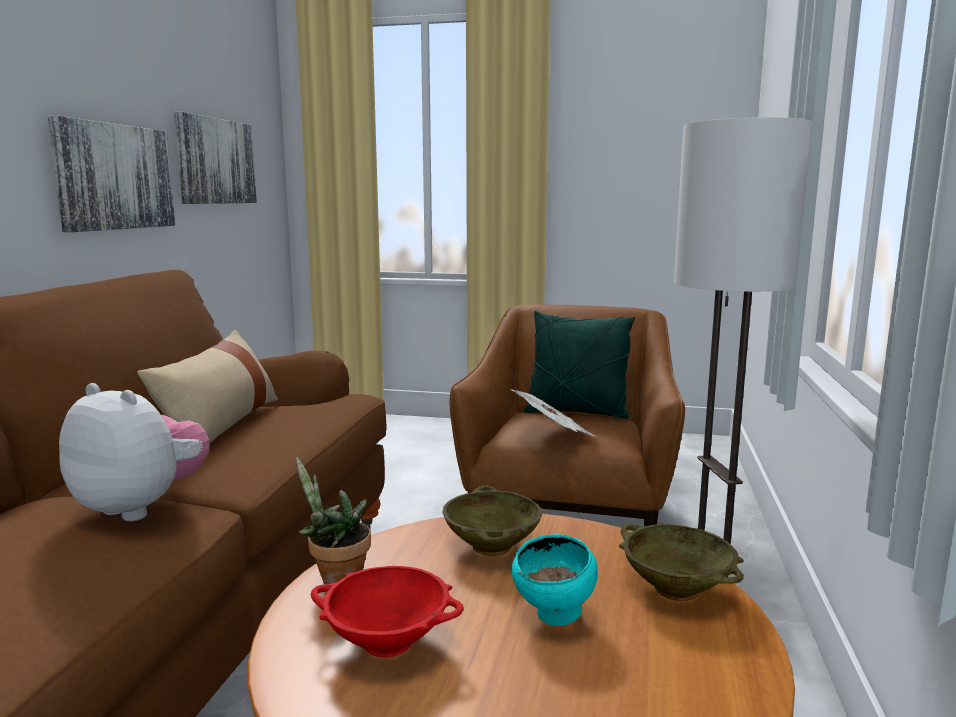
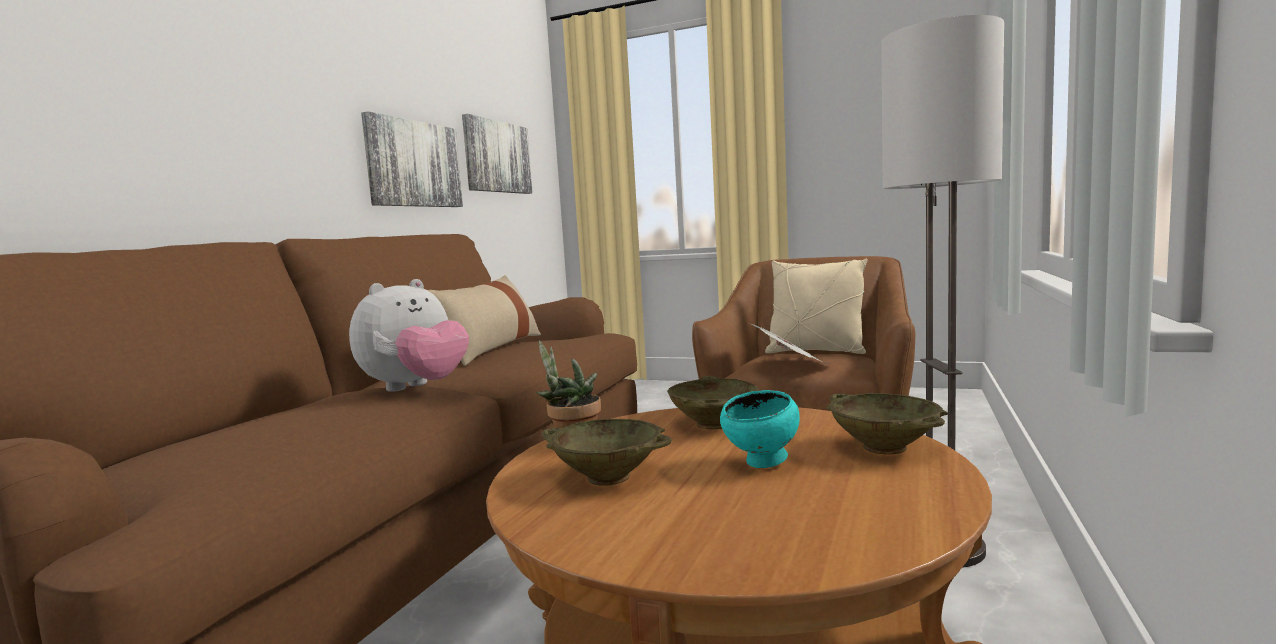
camera: 10 degrees right, 5 degrees down
plush toy [59,383,210,521] -> plush toy turned 90 degrees clockwise [349,279,469,392]
red bowl [311,566,464,658] -> beige bowl [542,419,672,486]
green pillow [524,311,635,419] -> beige pillow [765,259,868,354]

